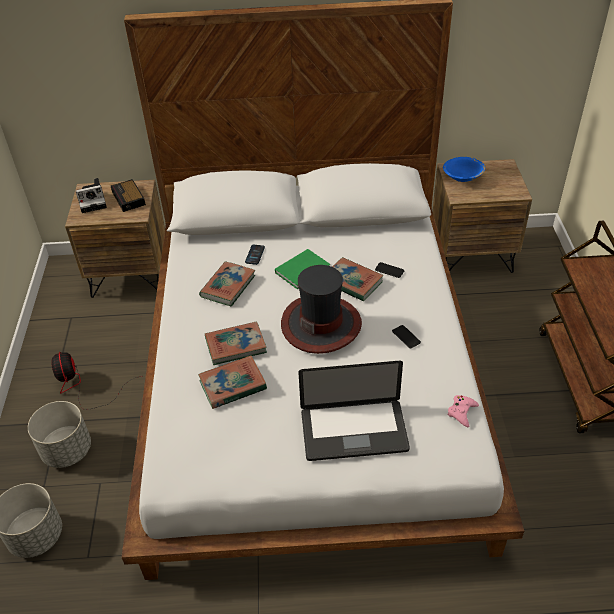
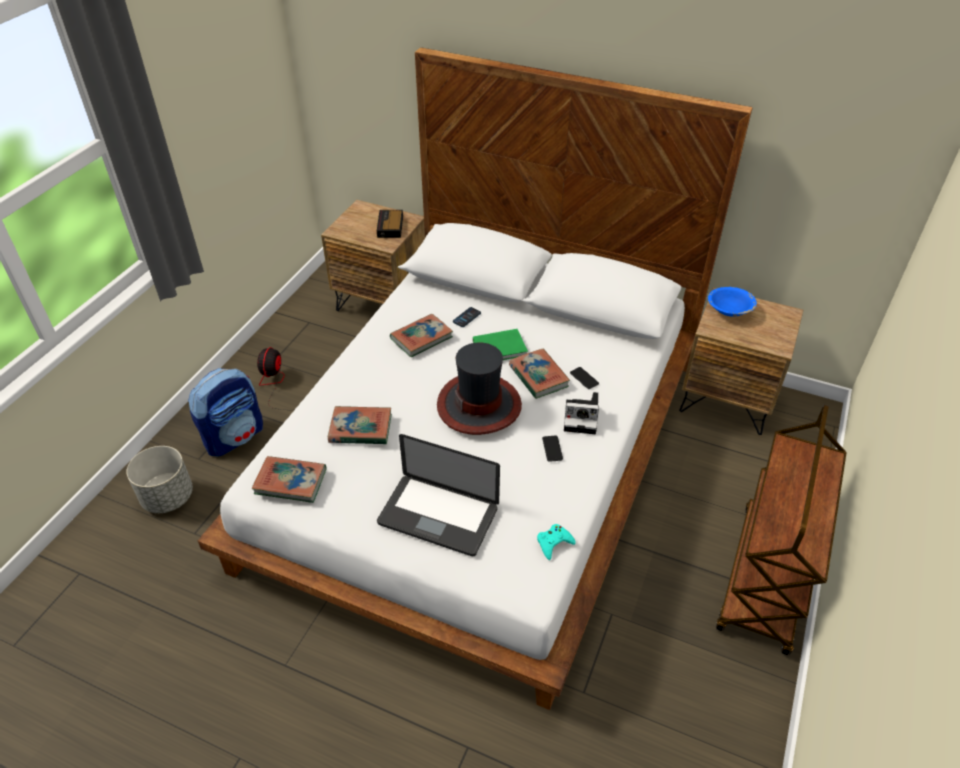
camera: 25 degrees right, 0 degrees up
grey planter [28,401,91,468] -> backpack [188,368,263,456]
camera [76,178,107,213] -> camera moved to [564,392,599,434]
book [205,321,267,365] -> book moved to [252,456,326,503]
pink game controller [447,395,479,427] -> turquoise game controller [537,524,576,560]

